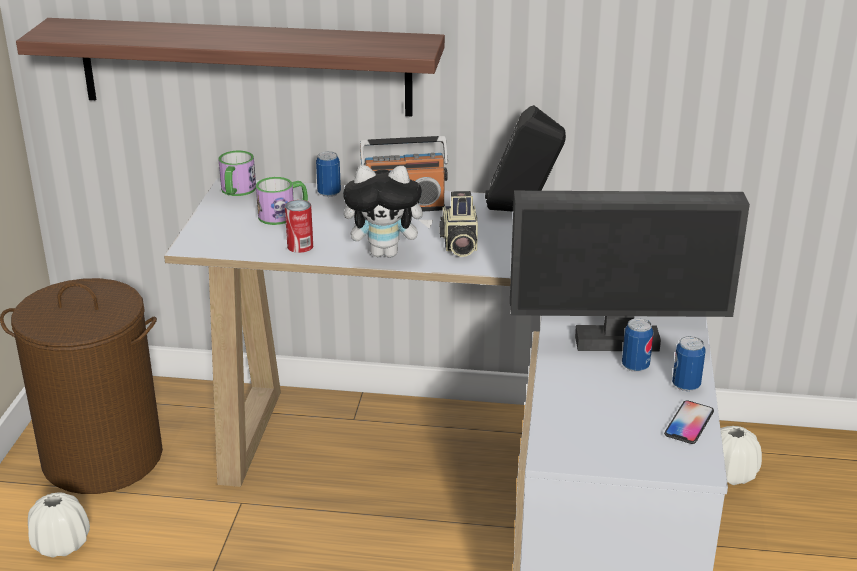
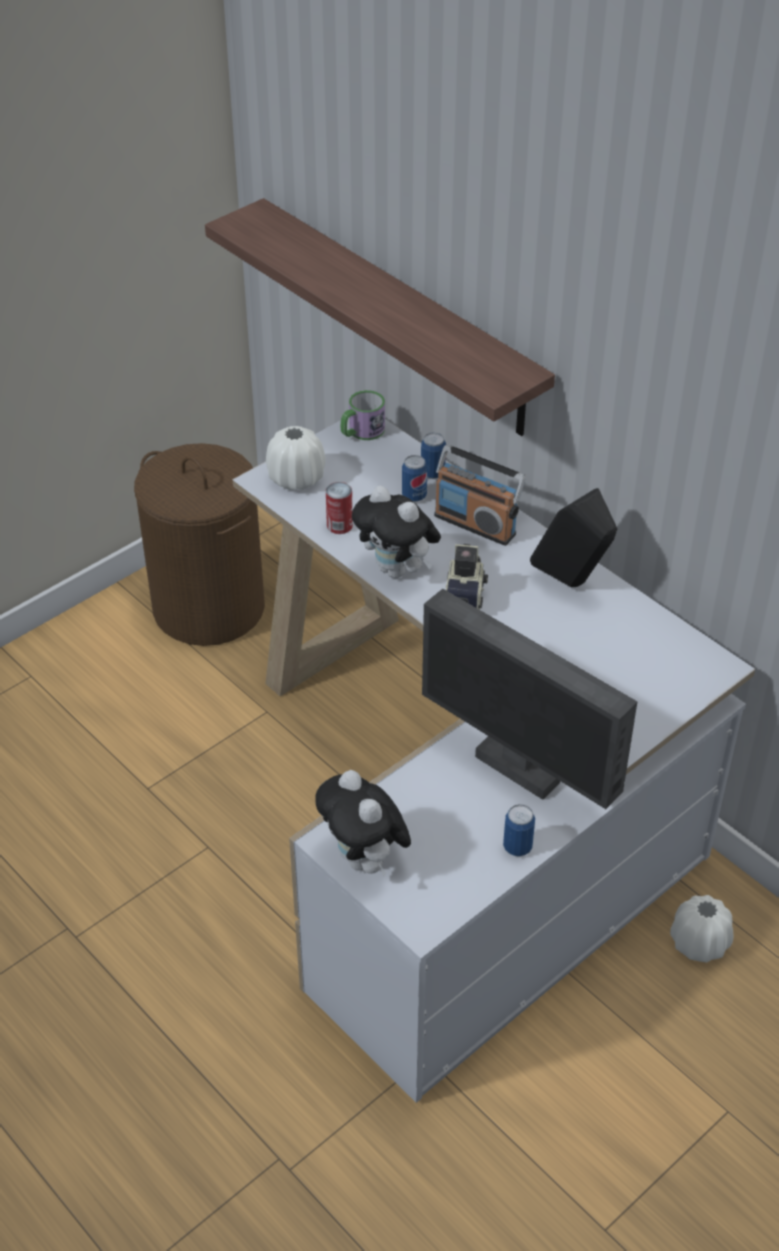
camera: 40 degrees right, 15 degrees up
white vase [28,492,90,558] -> white vase moved to [266,426,326,490]
mug [256,177,308,225] -> none
camera [439,191,478,257] -> camera turned 150 degrees clockwise [446,544,488,610]
can [622,318,654,372] -> can moved to [402,455,427,502]
phone [664,400,714,444] -> none
none -> plush toy [315,770,411,877]

